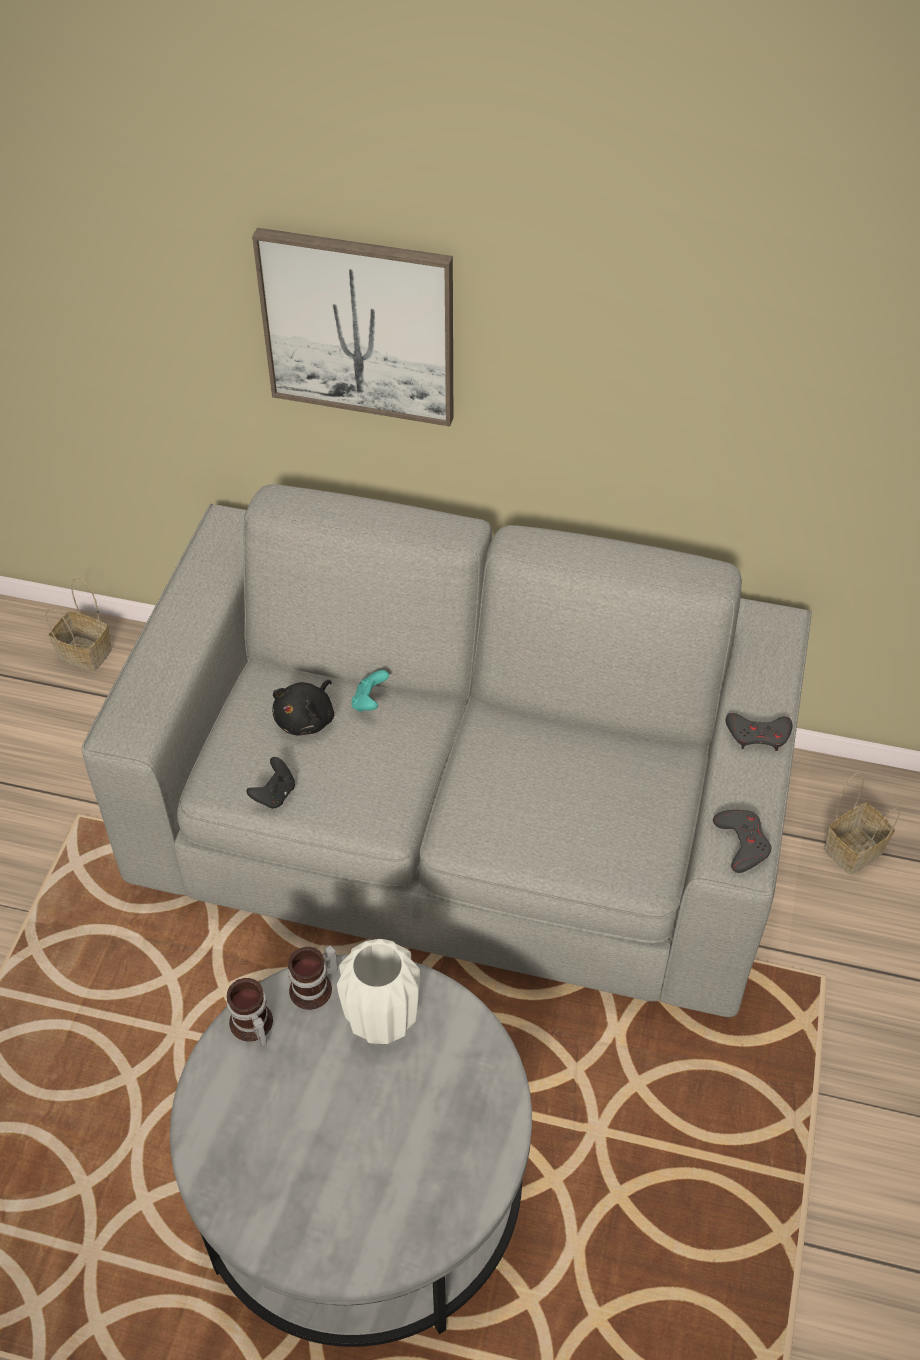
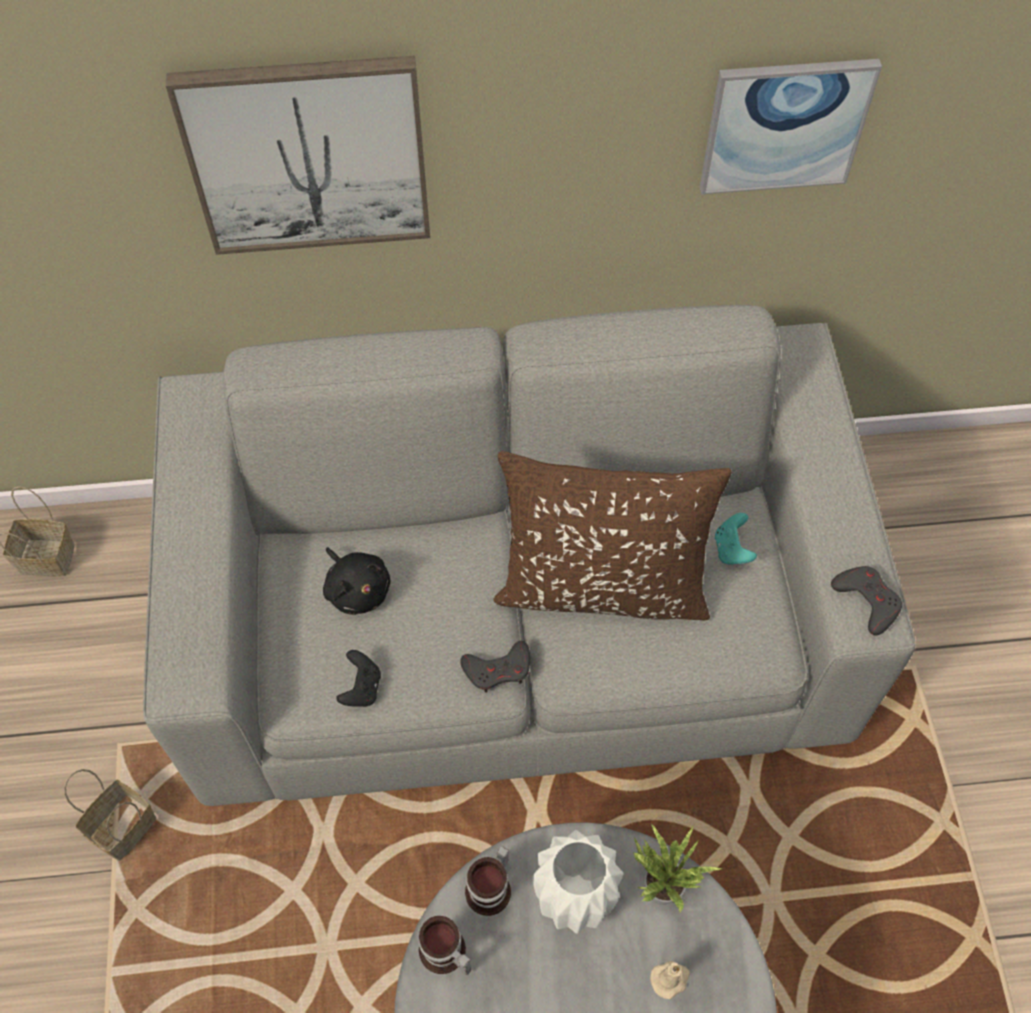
camera: 20 degrees left, 10 degrees up
black plush toy [272,680,334,736] -> black plush toy turned 45 degrees counterclockwise [323,547,391,615]
turquoise game controller [352,670,389,712] -> turquoise game controller moved to [715,513,757,565]
grey game controller [726,713,793,751] -> grey game controller moved to [460,641,530,693]
basket [824,772,900,875] -> basket moved to [64,769,156,861]
none -> brown pillow [493,451,732,620]
none -> potted plant [633,824,722,912]
none -> beige candle [650,961,690,999]
none -> picture [700,59,882,194]

